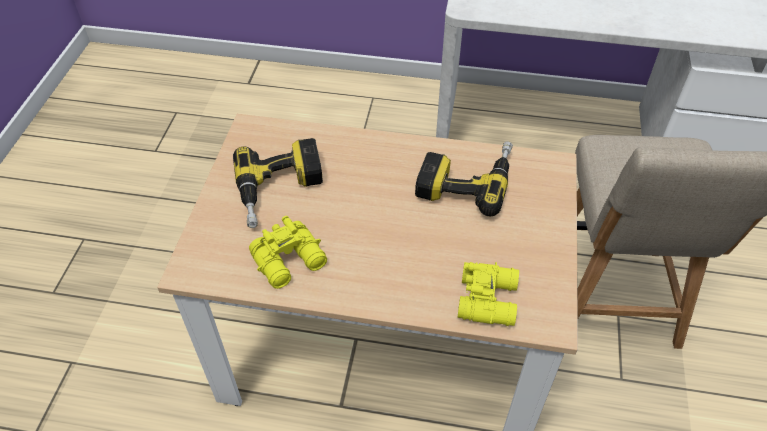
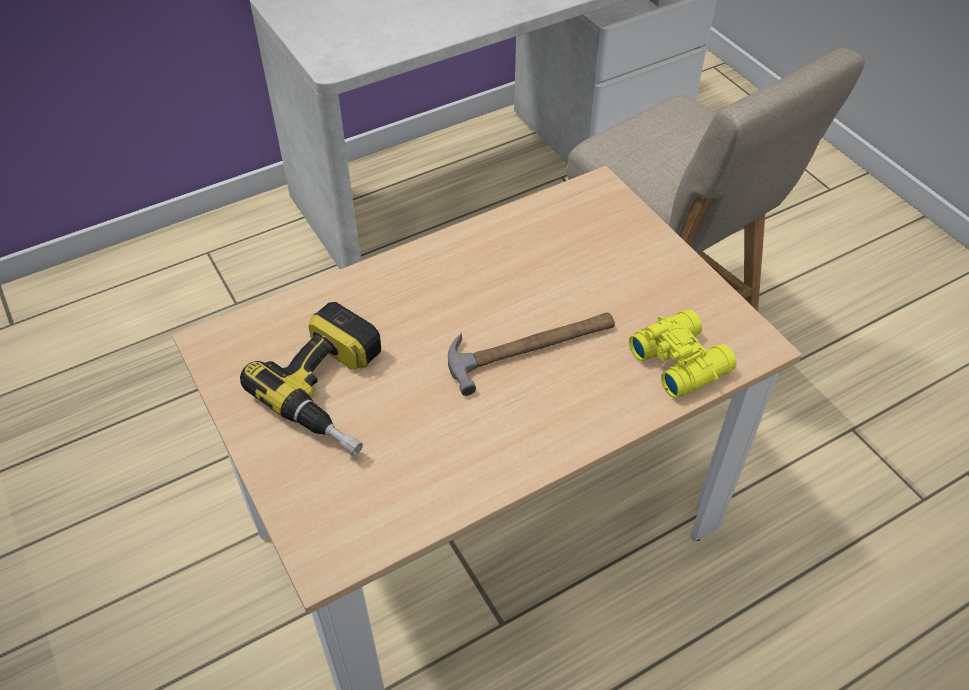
camera: 40 degrees left, 0 degrees up
yellow binoculars [249,216,327,289] -> none
power drill [415,141,513,217] -> none
none -> hammer [448,313,615,396]

